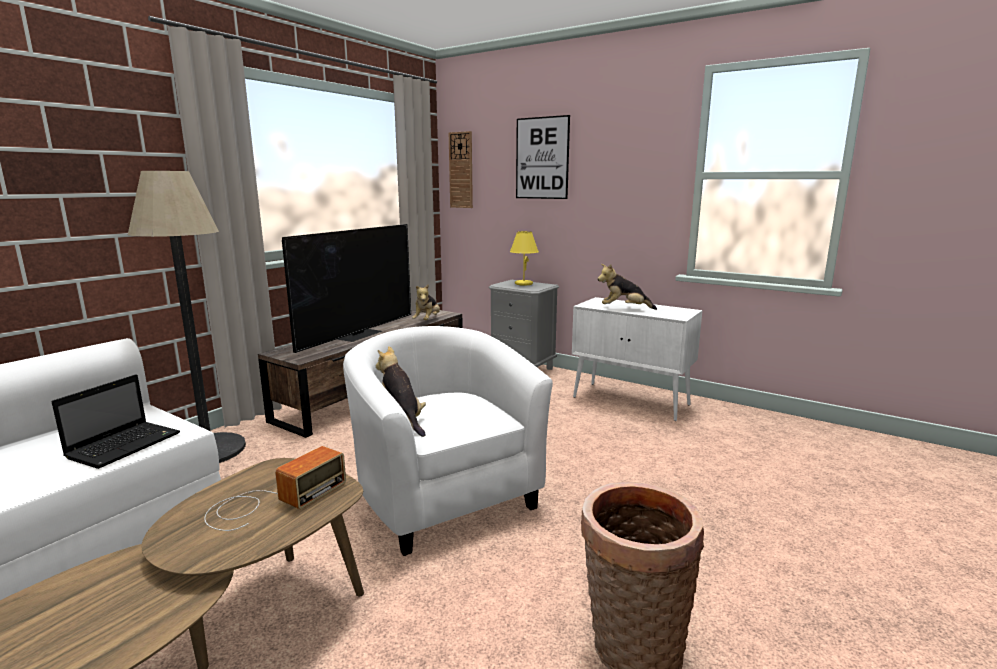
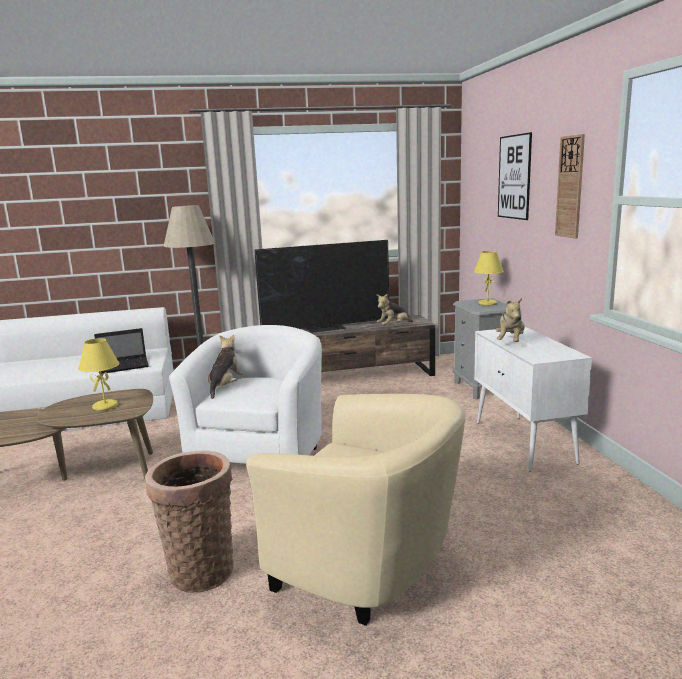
camera: 45 degrees right, 0 degrees up
radio [204,446,346,531] -> yellow table lamp [78,338,120,411]
wall clock [449,131,473,208] -> wall clock moved to [555,134,585,238]
plush toy [598,264,657,310] -> plush toy turned 120 degrees counterclockwise [495,298,525,342]
none -> beige armchair [246,394,466,626]

